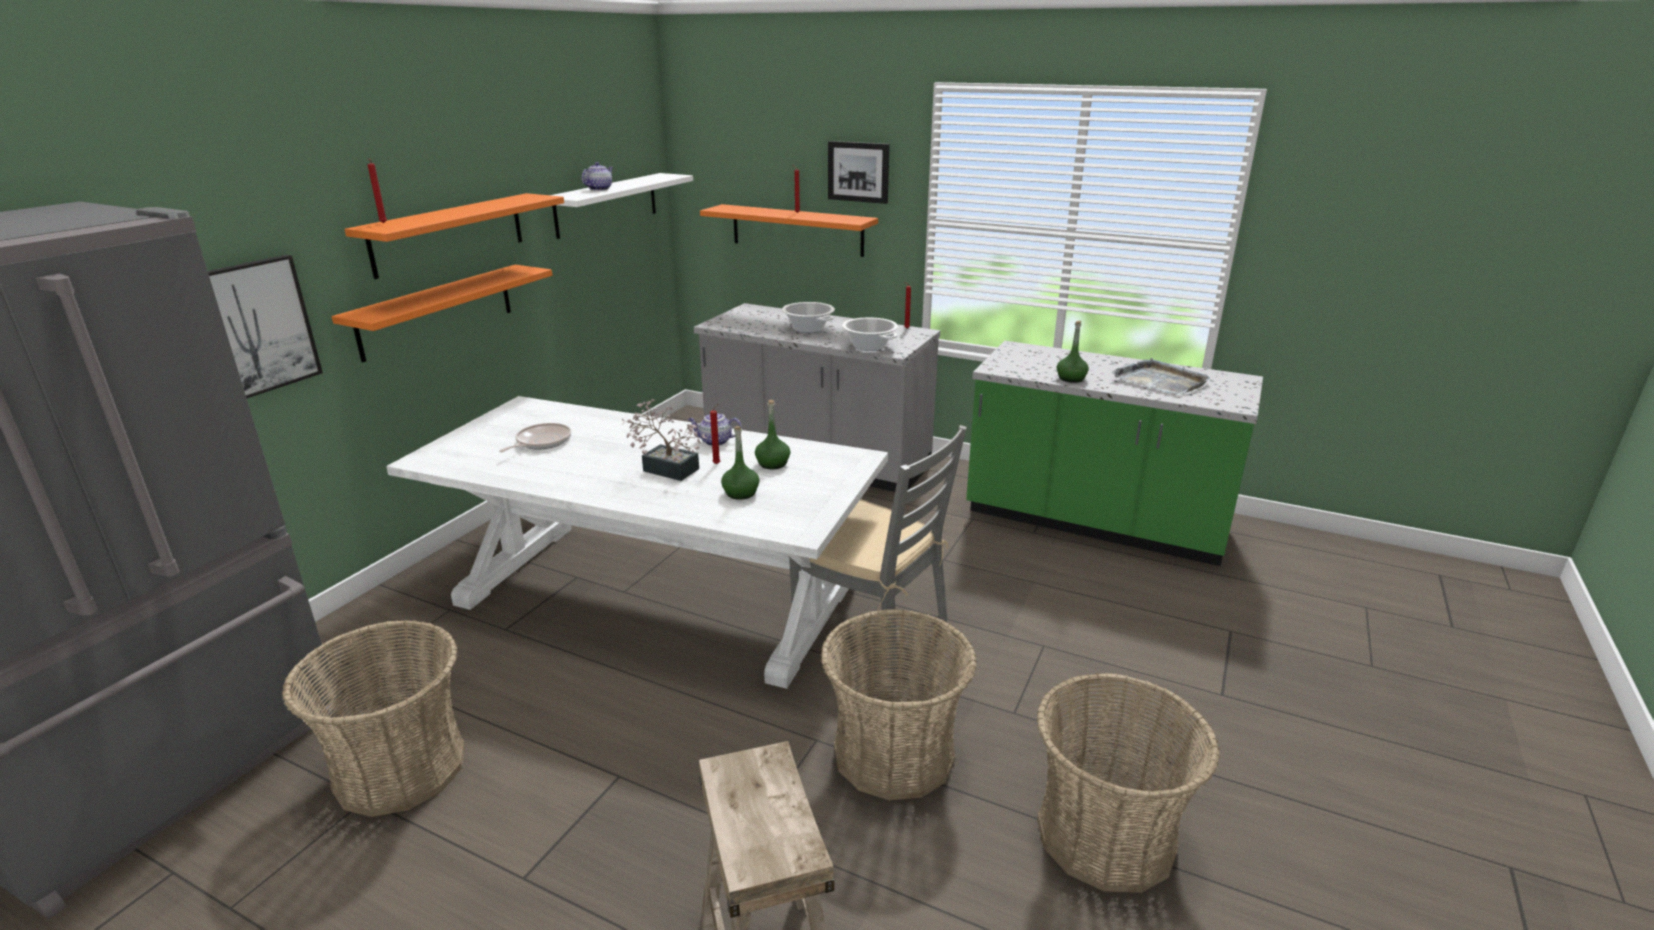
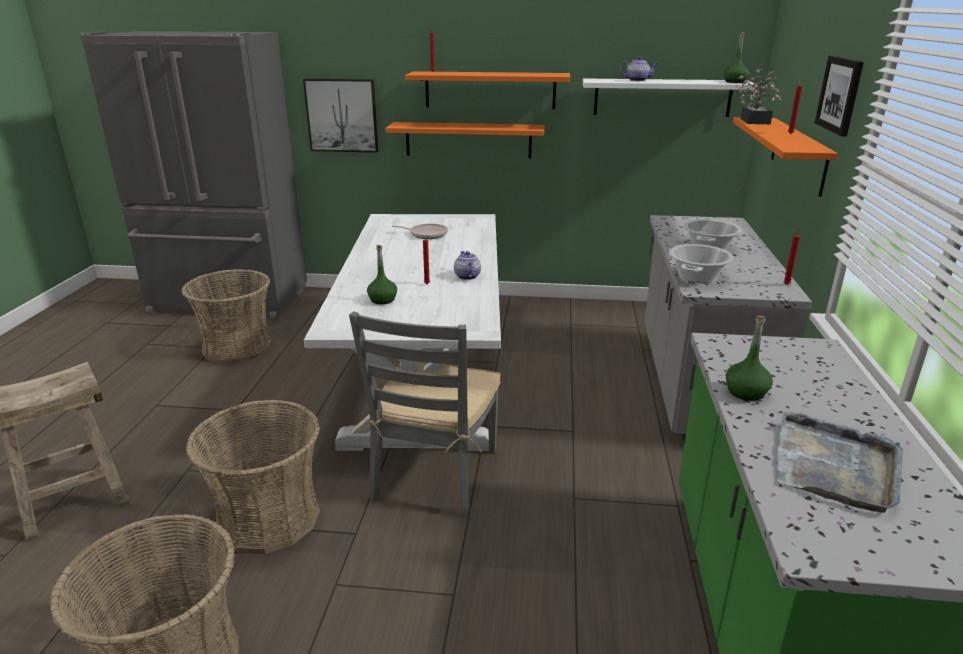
camera: 70 degrees right, 0 degrees up
potted plant [622,399,707,481] -> potted plant moved to [735,69,781,124]
green bottle [755,400,790,469] -> green bottle moved to [724,32,749,83]

